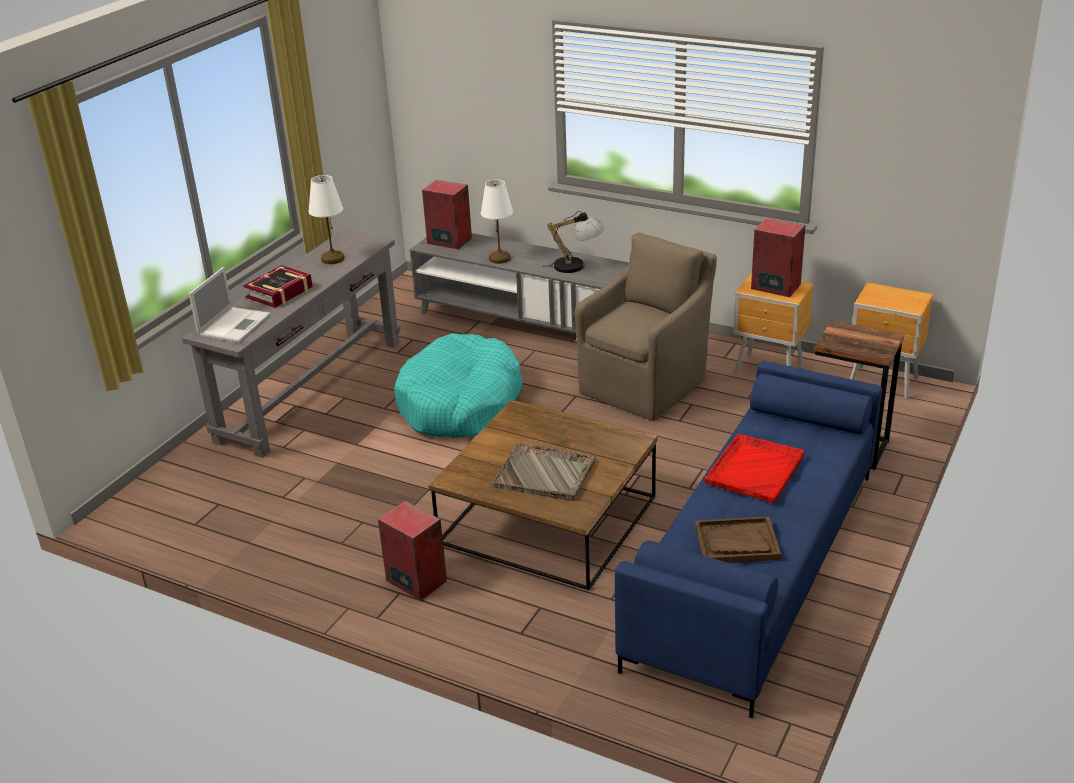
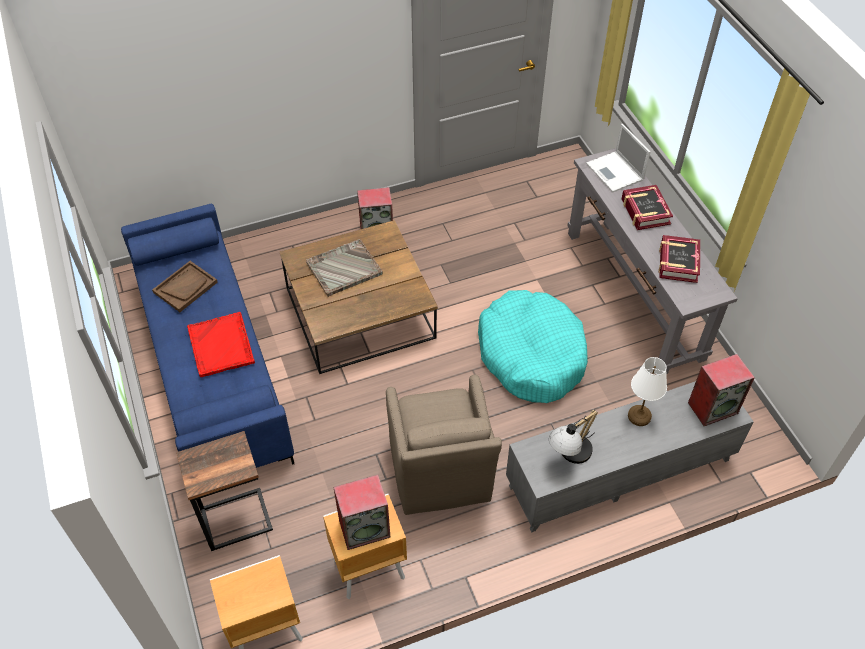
camera: 130 degrees right, 20 degrees up
white table lamp [308,175,344,264] -> book [658,235,700,283]

